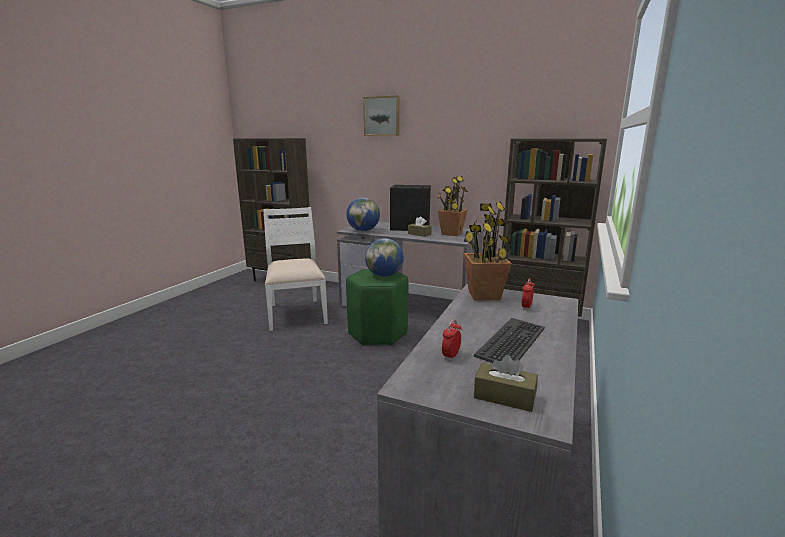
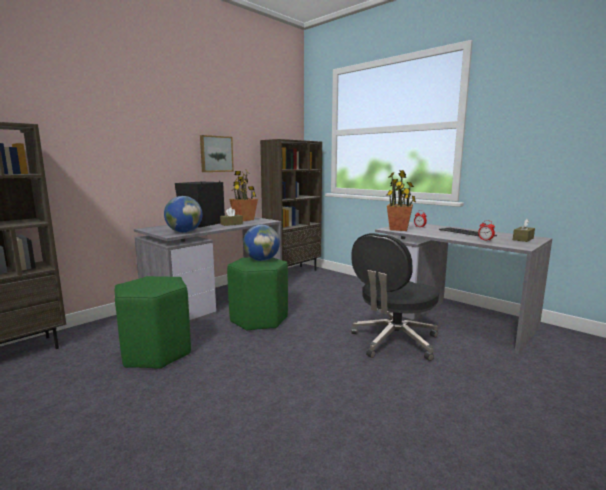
camera: 70 degrees left, 5 degrees down
white chair [263,207,328,331] -> green stool [115,276,191,369]
picture [363,96,399,136] -> picture moved to [200,135,234,172]
none -> black office chair [351,233,439,361]

